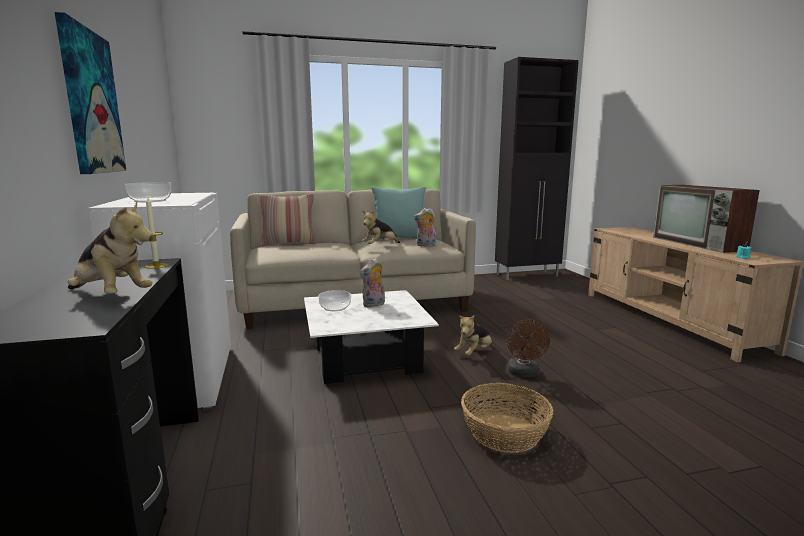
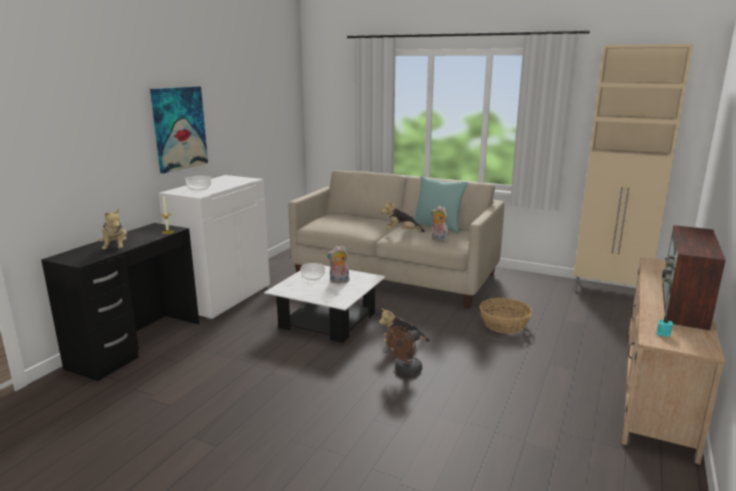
camera: 40 degrees right, 5 degrees up
pillow [259,194,316,246] -> none
basket [461,383,553,453] -> basket moved to [480,298,532,334]
black cabinet [495,57,579,280] -> beige cabinet [574,44,693,291]

